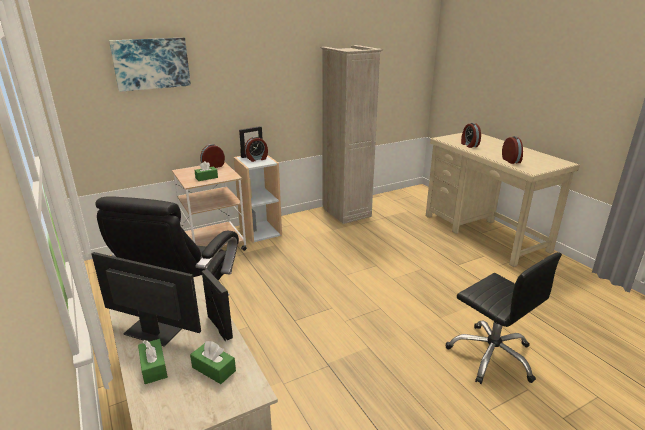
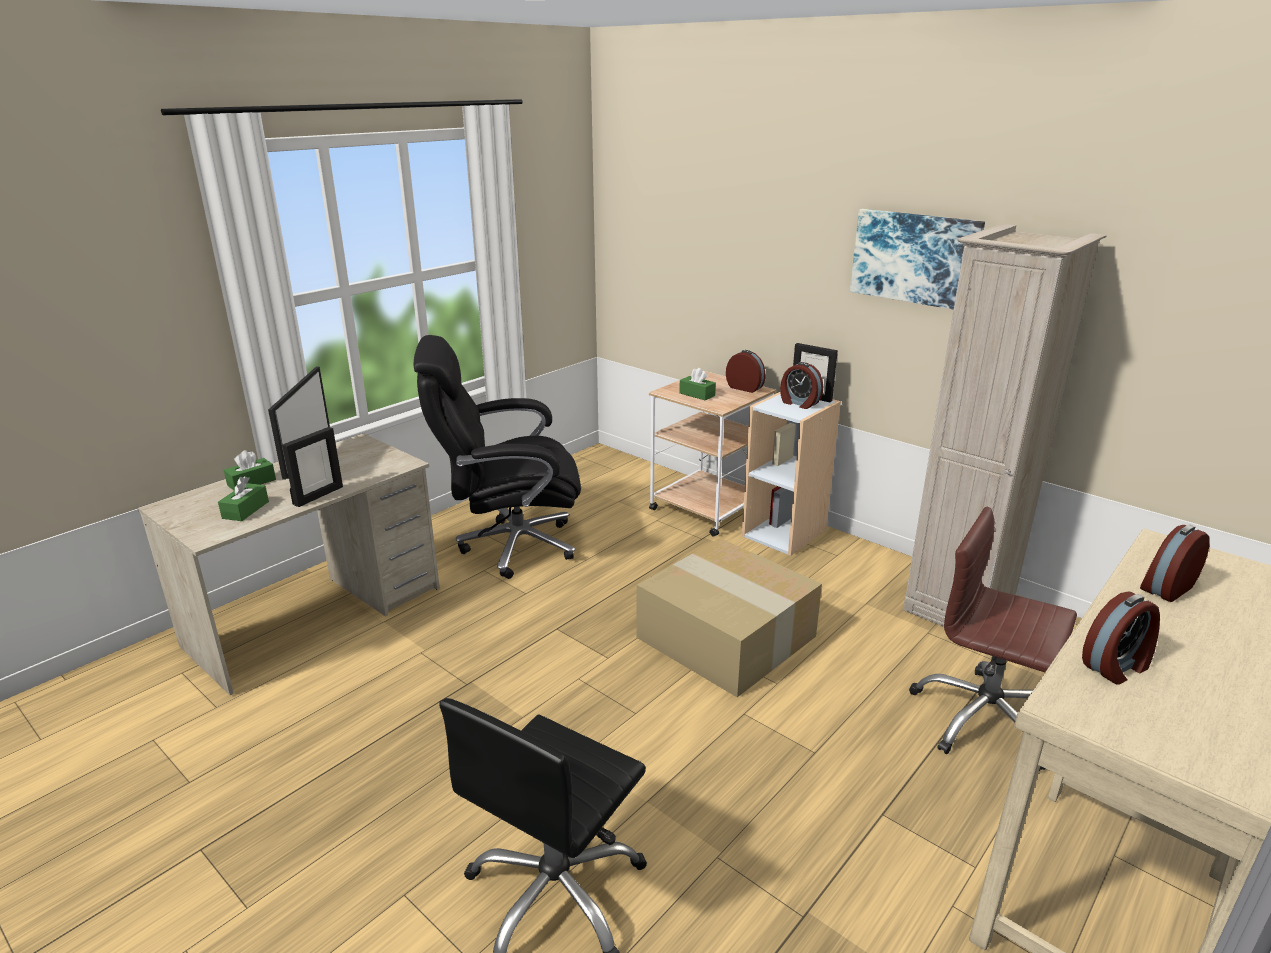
camera: 70 degrees right, 0 degrees up
picture [109,38,191,92] -> picture moved to [850,209,985,310]
none -> cardboard box [637,538,822,697]
none -> brown office chair [909,506,1077,771]

